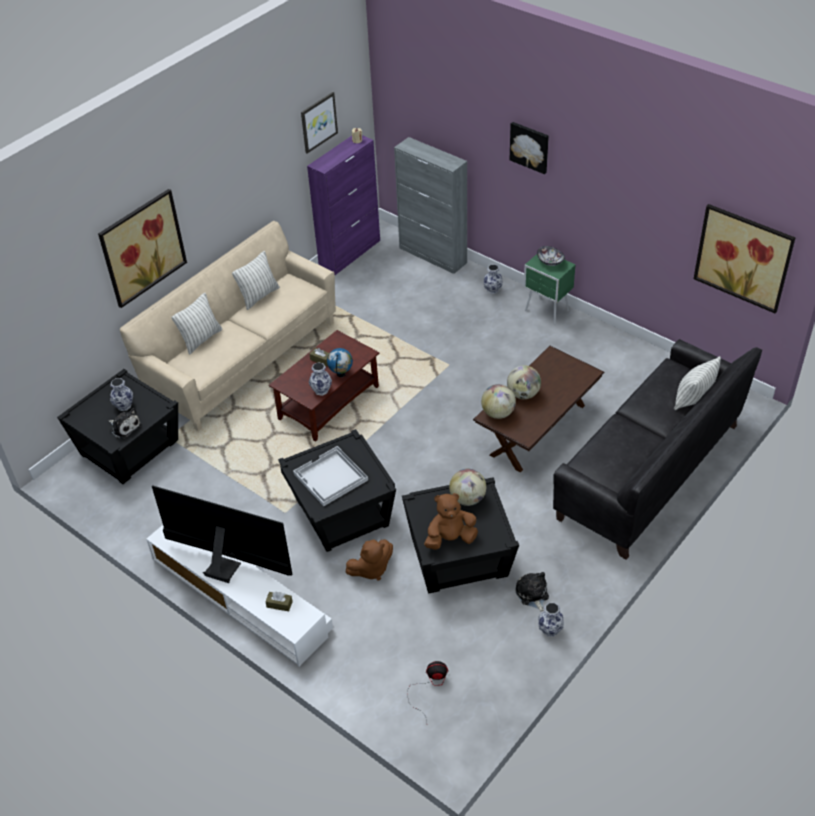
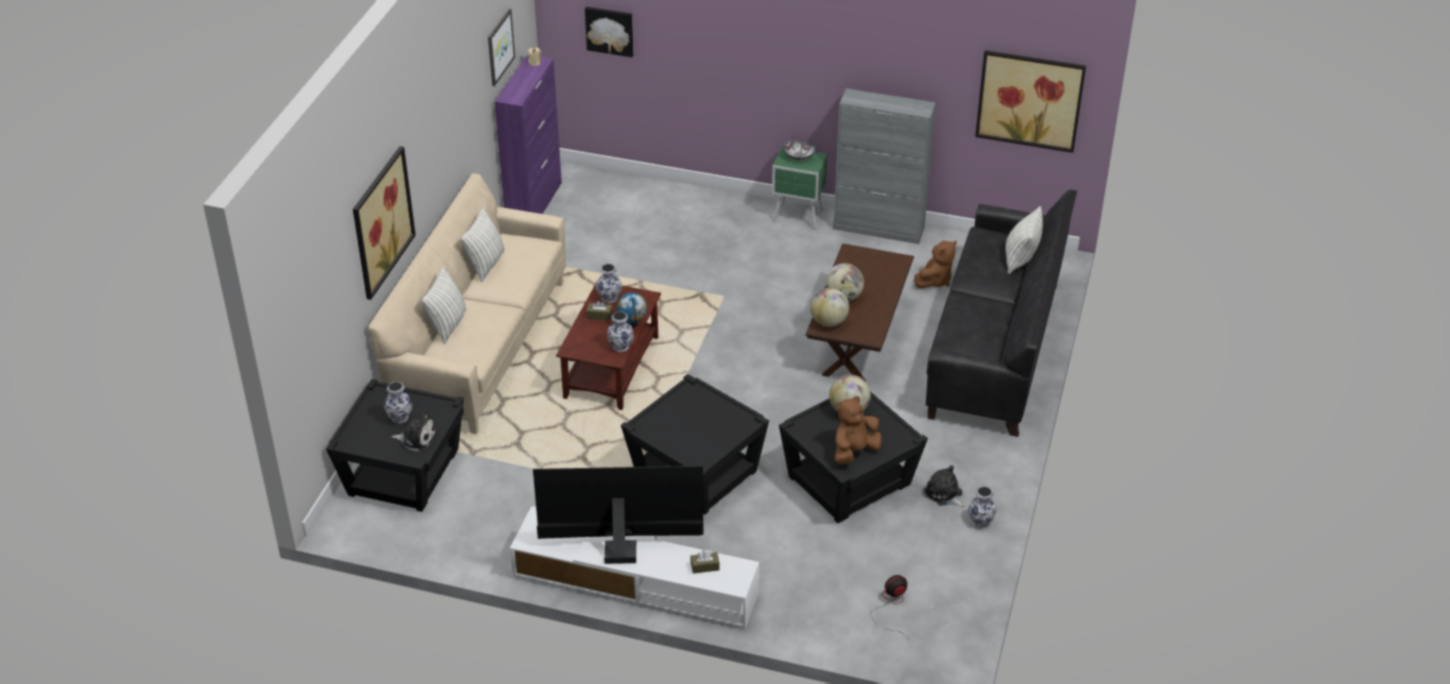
camera: 25 degrees left, 5 degrees down
white tray [293,446,368,506] -> none
brown plush toy [345,539,393,581] -> brown plush toy moved to [914,241,957,288]
grey cabinet [394,137,467,274] -> grey cabinet moved to [833,88,936,244]
vase [483,264,503,294] -> vase moved to [595,264,622,303]
picture [509,122,549,174] -> picture moved to [585,7,633,57]

